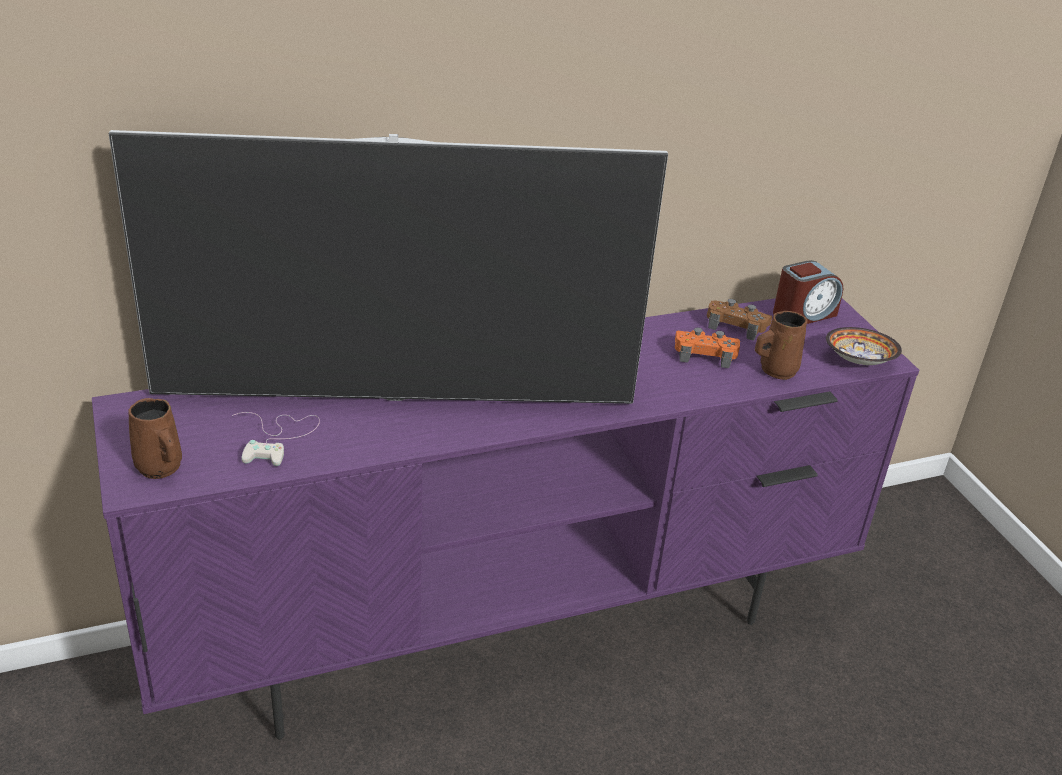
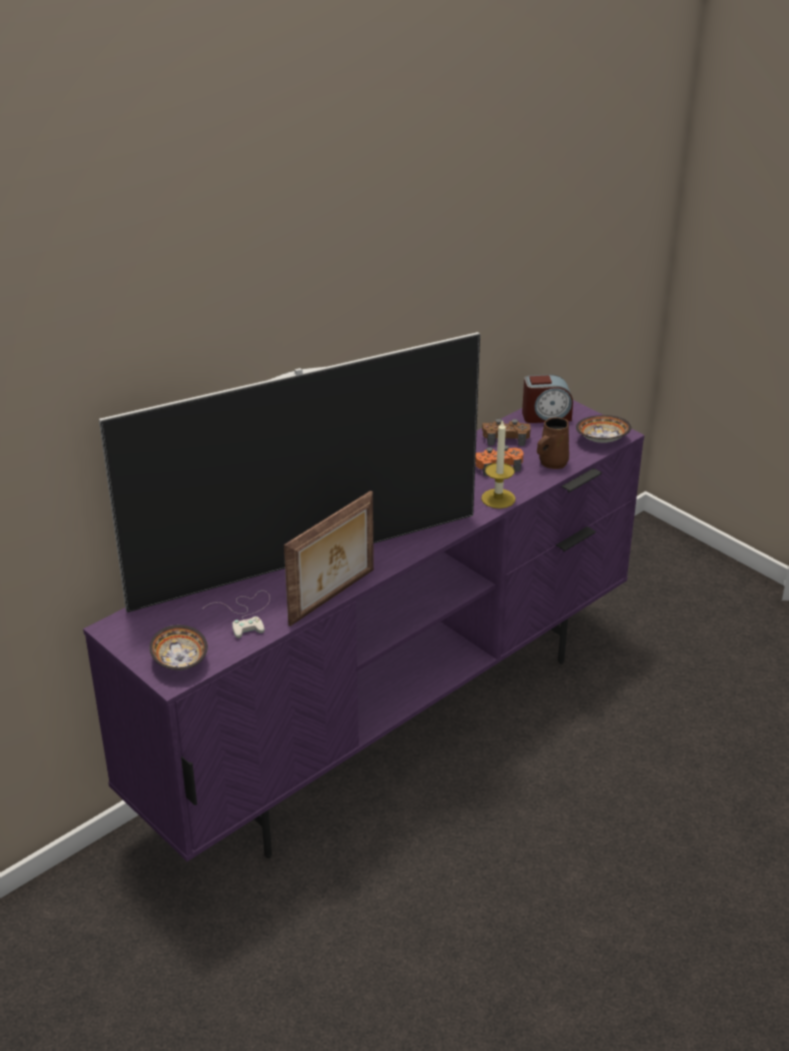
camera: 20 degrees left, 0 degrees up
brown mug [128,398,182,479] -> bowl [149,625,208,670]
alarm clock [773,260,843,324] -> alarm clock turned 45 degrees clockwise [522,374,573,423]
none -> picture frame [284,491,374,626]
none -> candle [481,419,515,509]

